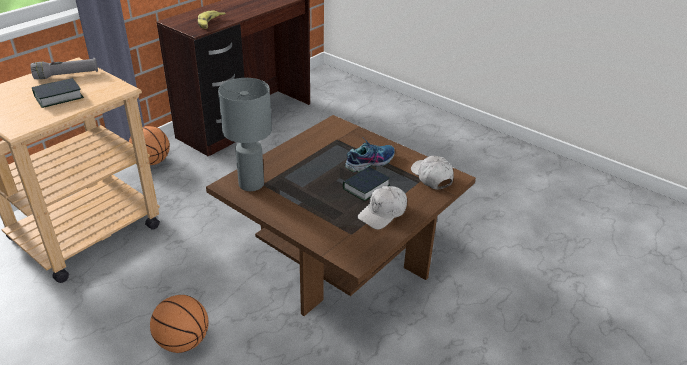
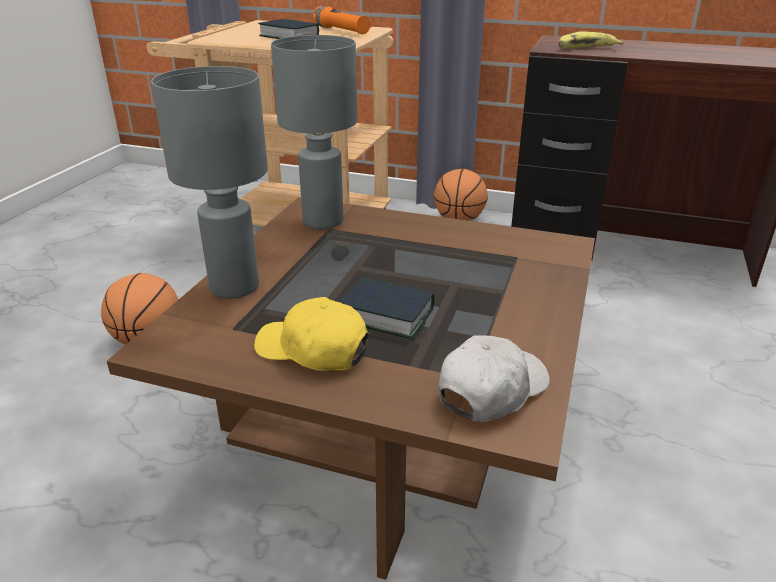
camera: 70 degrees right, 5 degrees down
grey flashlight [30,58,98,79] -> orange flashlight [313,6,371,34]
shoe [345,139,395,172] -> none
white cap [357,186,407,230] -> yellow cap [254,297,369,371]
none -> grey table lamp [151,66,268,299]

